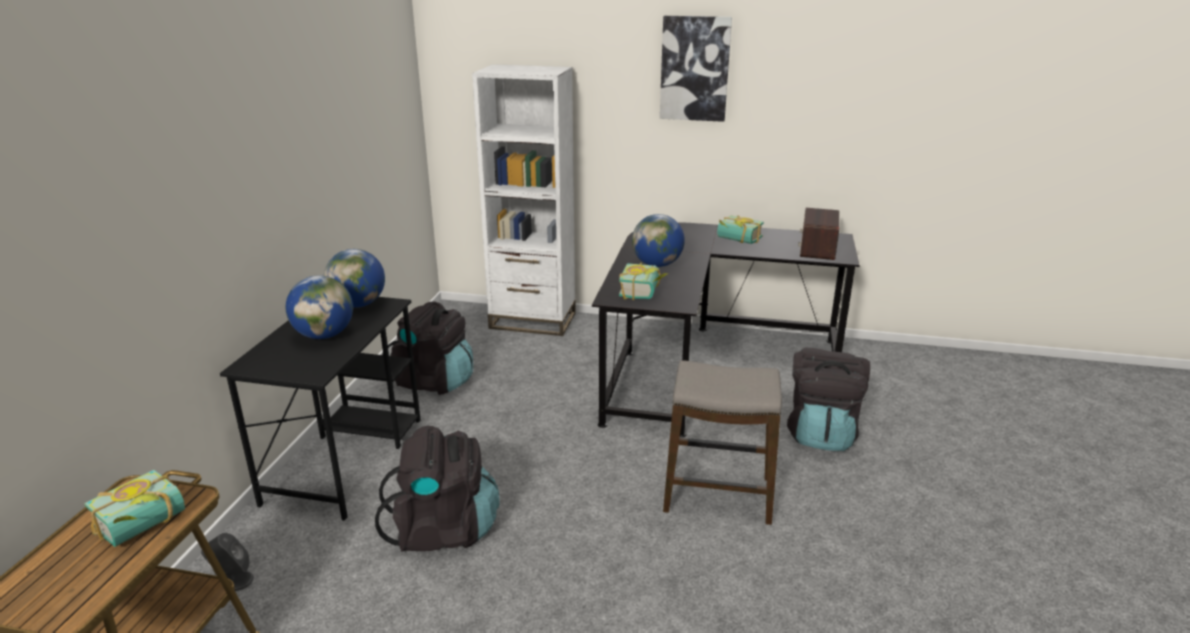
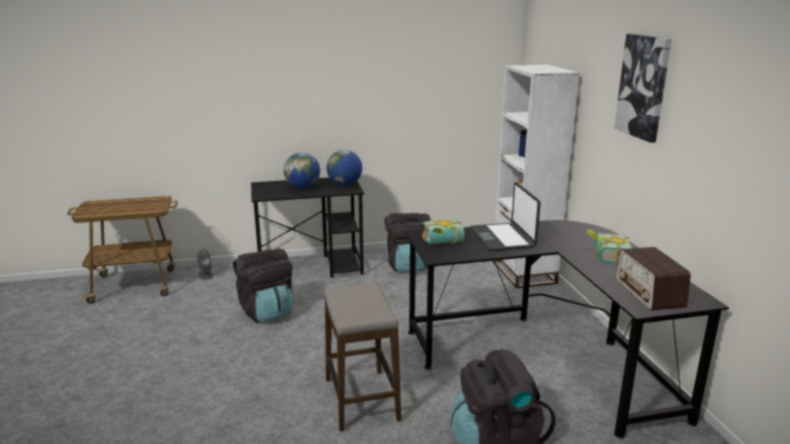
camera: 65 degrees right, 5 degrees down
book [84,470,185,547] -> none
globe [632,214,685,267] -> laptop [470,182,541,251]
radio [798,208,840,260] -> radio turned 90 degrees counterclockwise [615,247,691,310]

